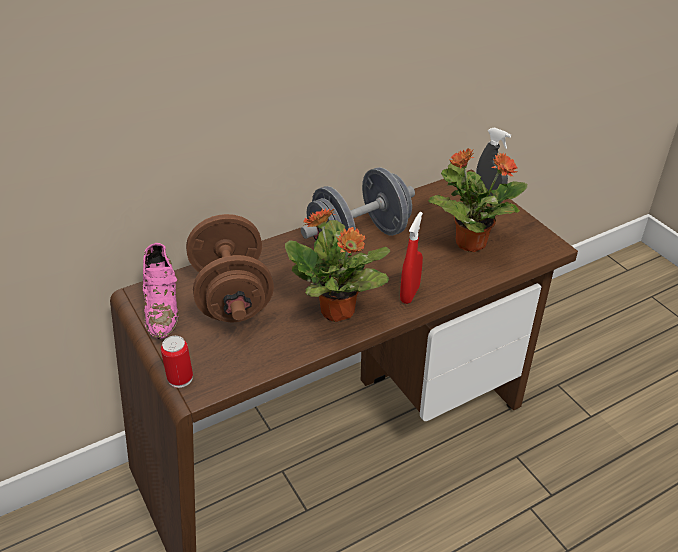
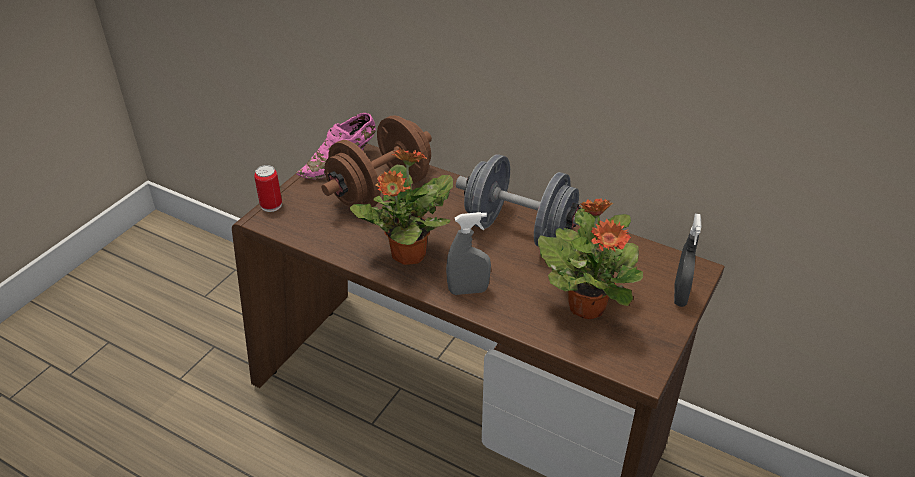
camera: 60 degrees right, 0 degrees up
red spray bottle [400,212,423,304] -> grey spray bottle [446,212,491,295]

